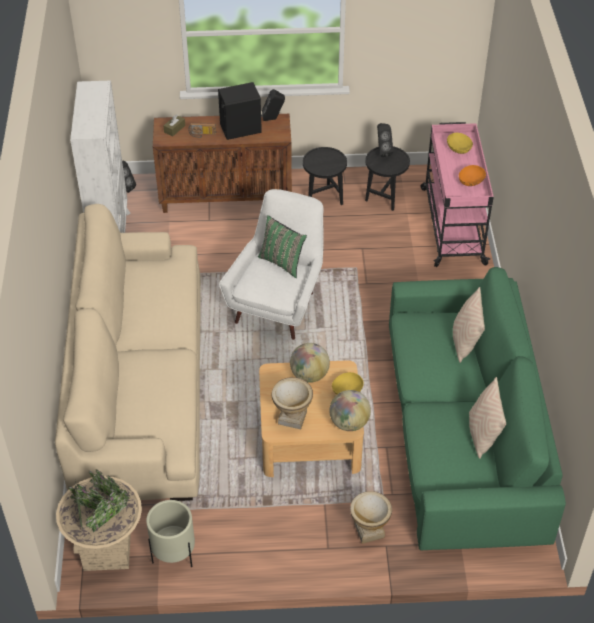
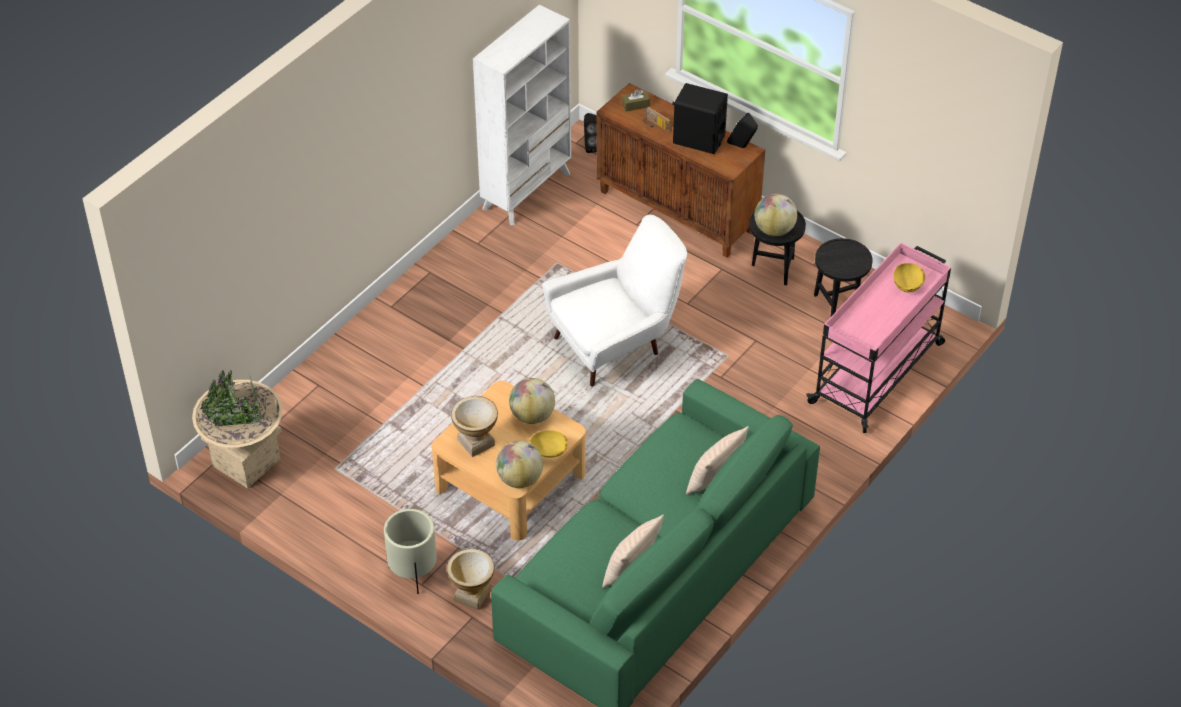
camera: 40 degrees right, 0 degrees up
beige sofa [55,204,201,501] -> none
beige planter [146,500,195,567] -> beige planter moved to [384,509,437,594]
green pillow [258,215,307,278] -> none
black speaker [377,123,393,157] -> none
orange bowl [459,165,486,186] -> none
none -> globe [755,194,797,236]

